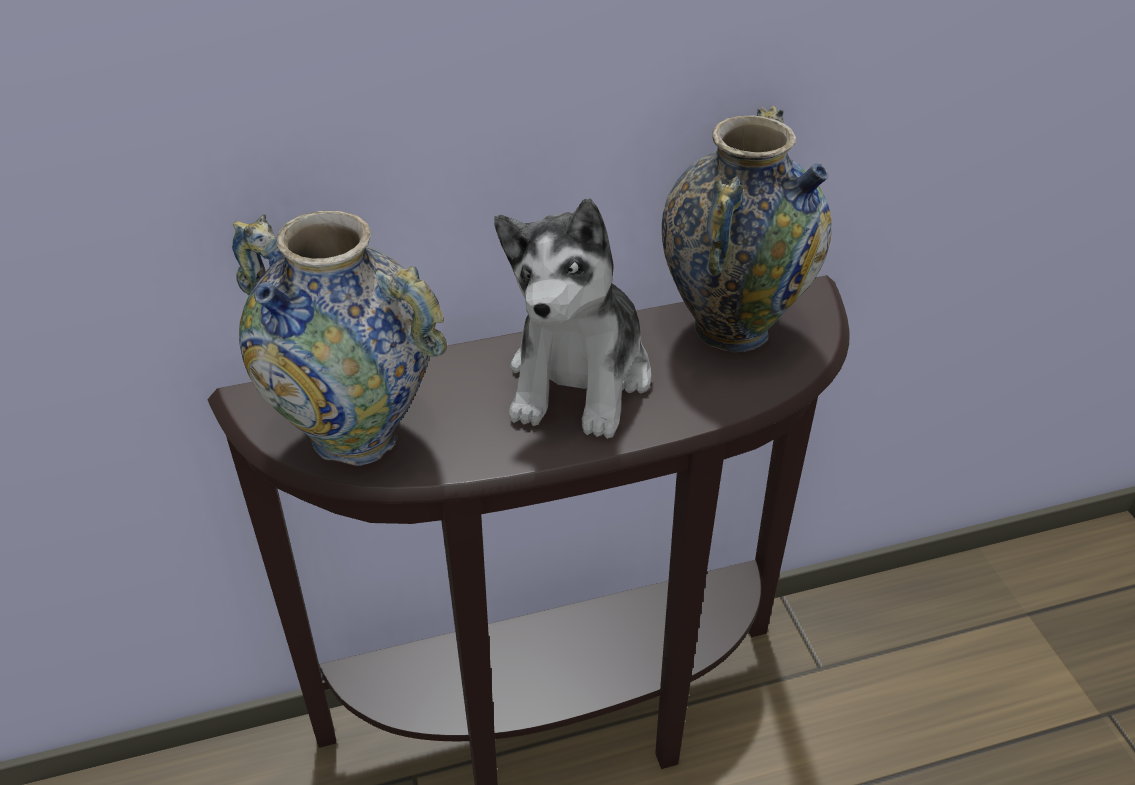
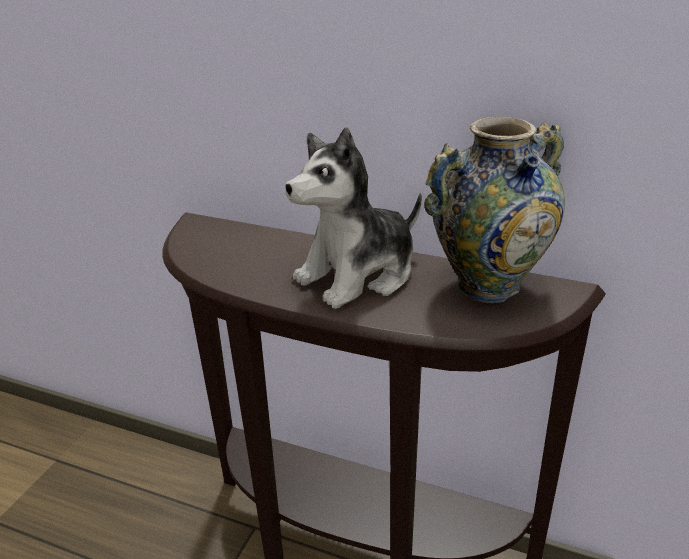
camera: 40 degrees right, 10 degrees down
vase [232,211,447,466] -> none

